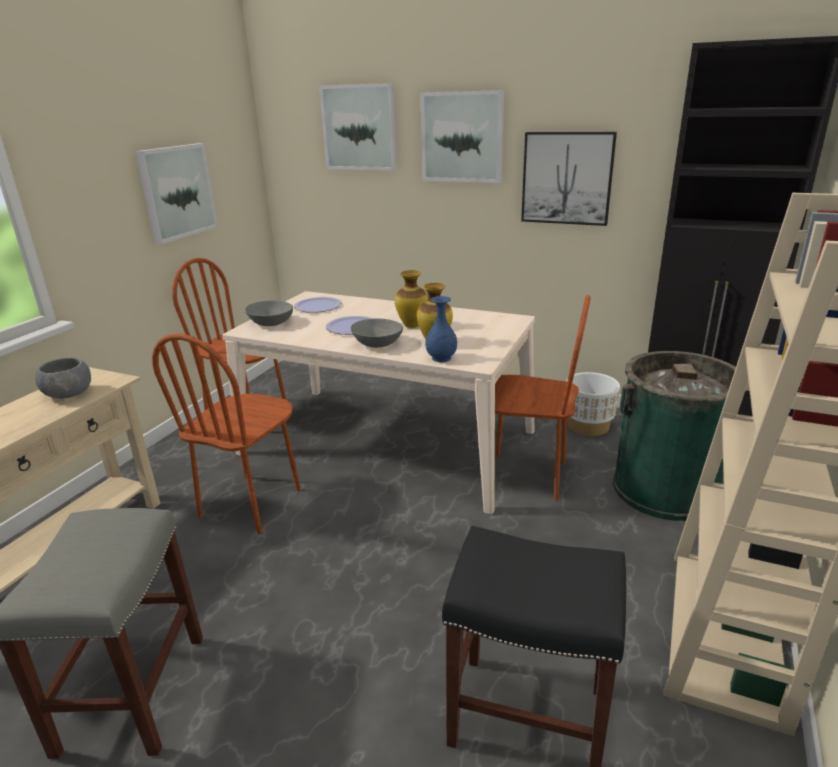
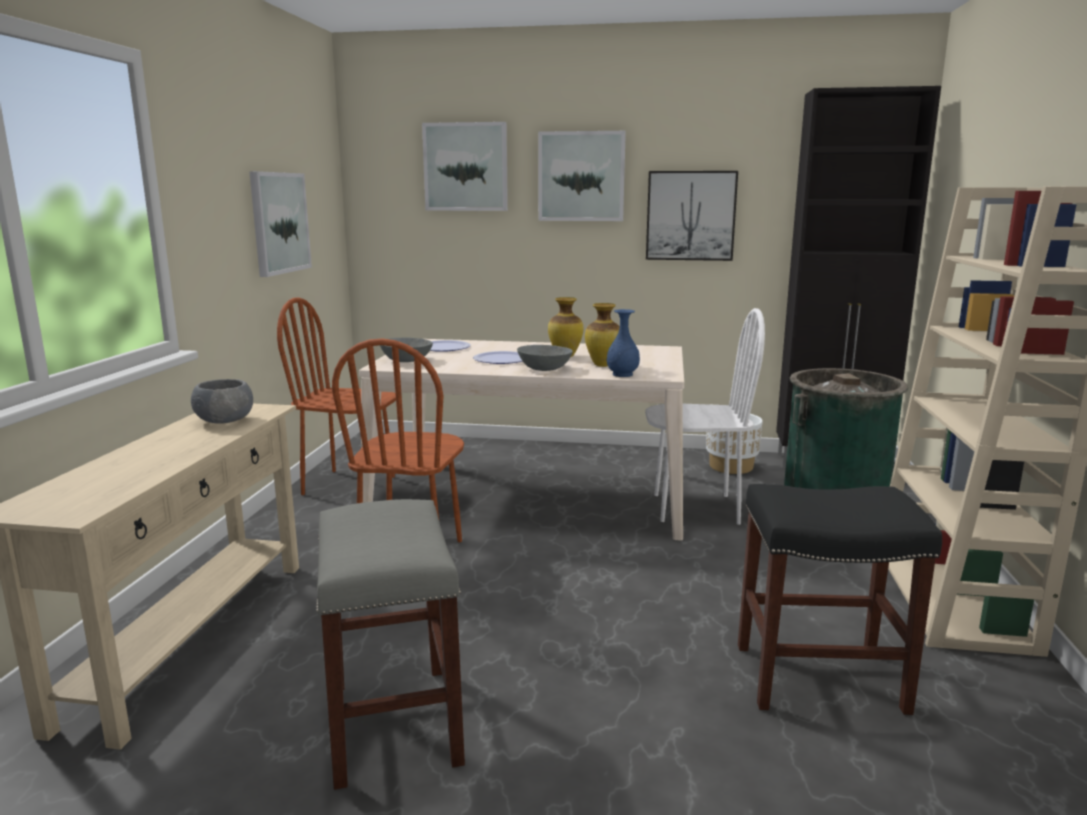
camera: 15 degrees left, 10 degrees down
brown chair [495,295,591,501] -> white chair [645,308,765,525]

